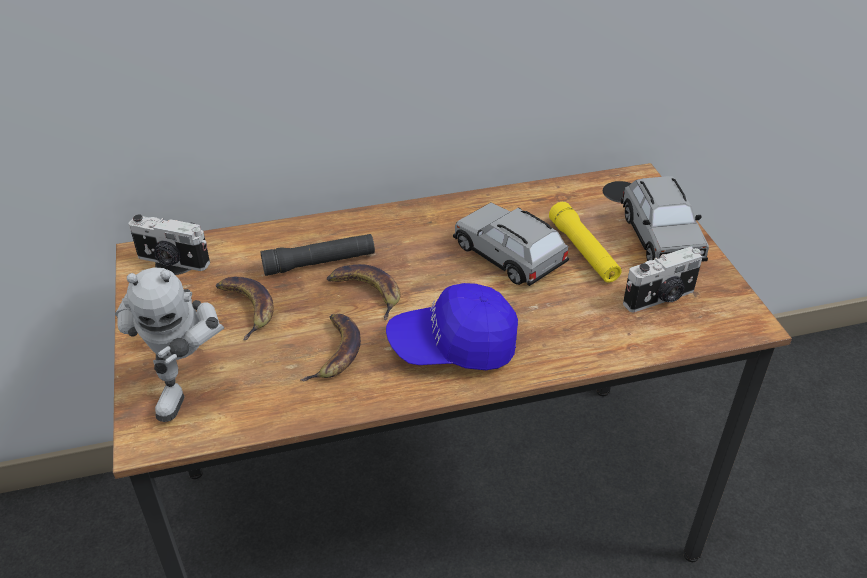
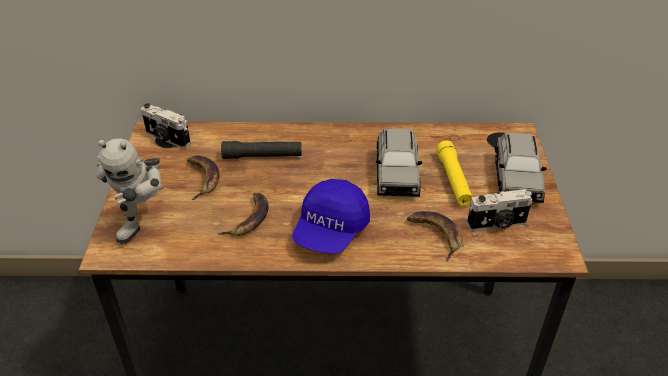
camera: 15 degrees right, 0 degrees up
banana [327,264,400,320] -> banana moved to [407,211,462,261]
blue cap [386,283,518,371] -> blue cap turned 75 degrees counterclockwise [292,179,370,254]
grey toy car [453,203,570,286] -> grey toy car turned 150 degrees counterclockwise [376,129,422,197]

